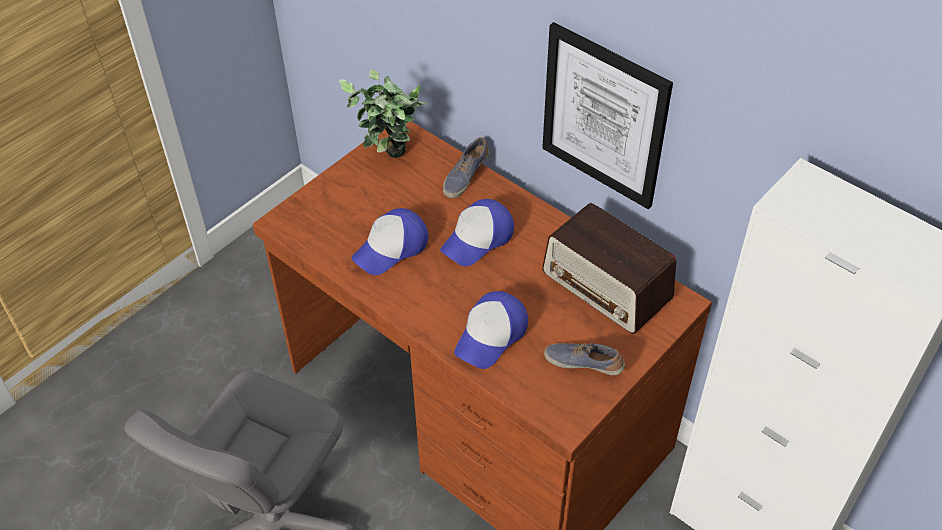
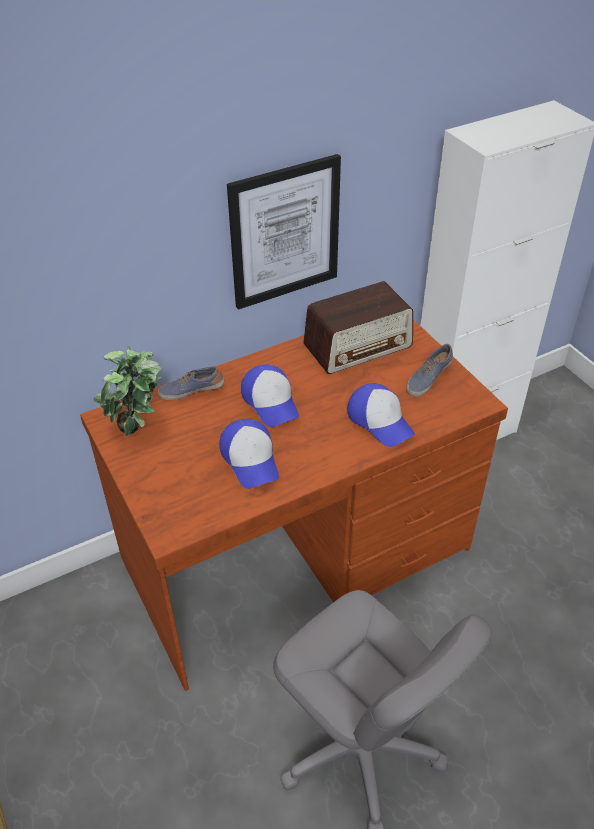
camera: 70 degrees left, 5 degrees down
shoe [443,137,490,198] -> shoe turned 120 degrees clockwise [158,366,224,400]

